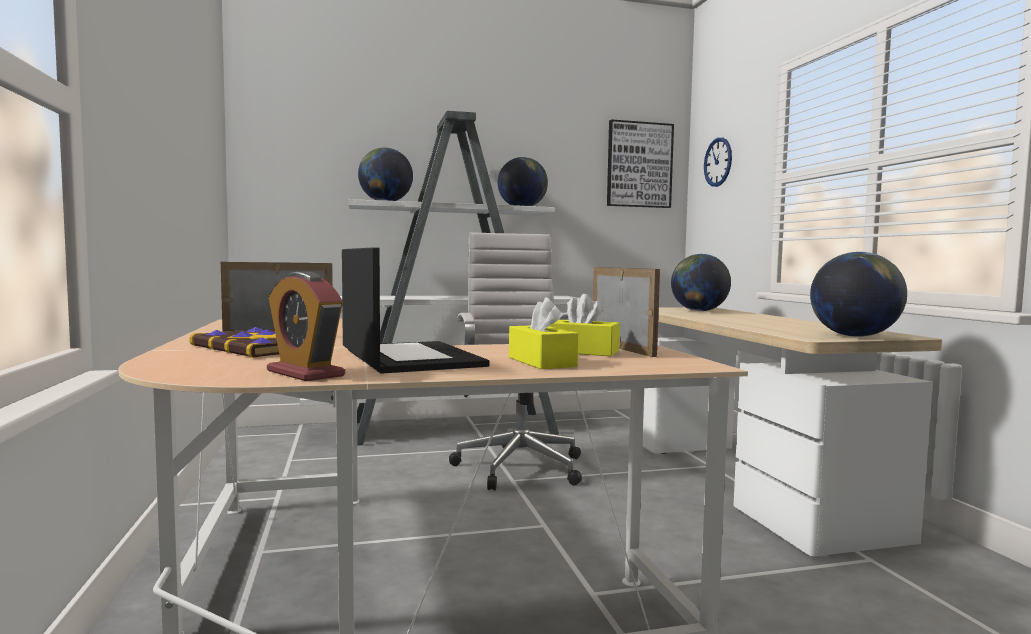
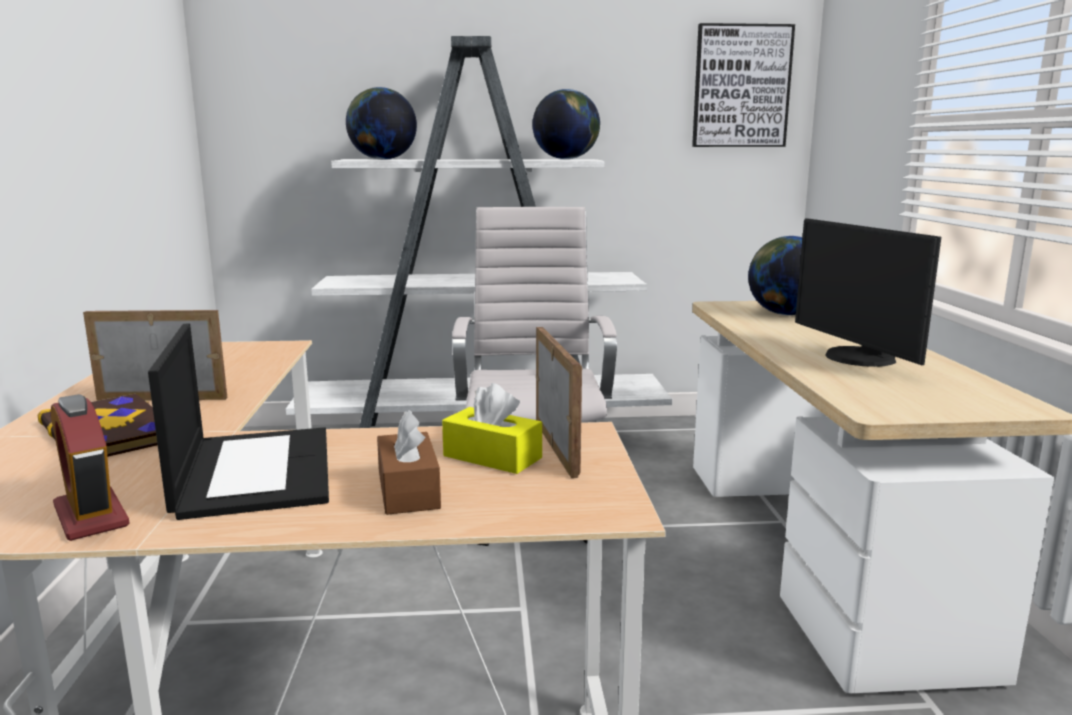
camera: 10 degrees right, 10 degrees up
yellow tissue box [509,297,578,369] -> brown tissue box [377,410,441,515]
wall clock [704,137,732,187] -> none
globe [810,252,907,337] -> none
none -> monitor [795,218,941,367]

